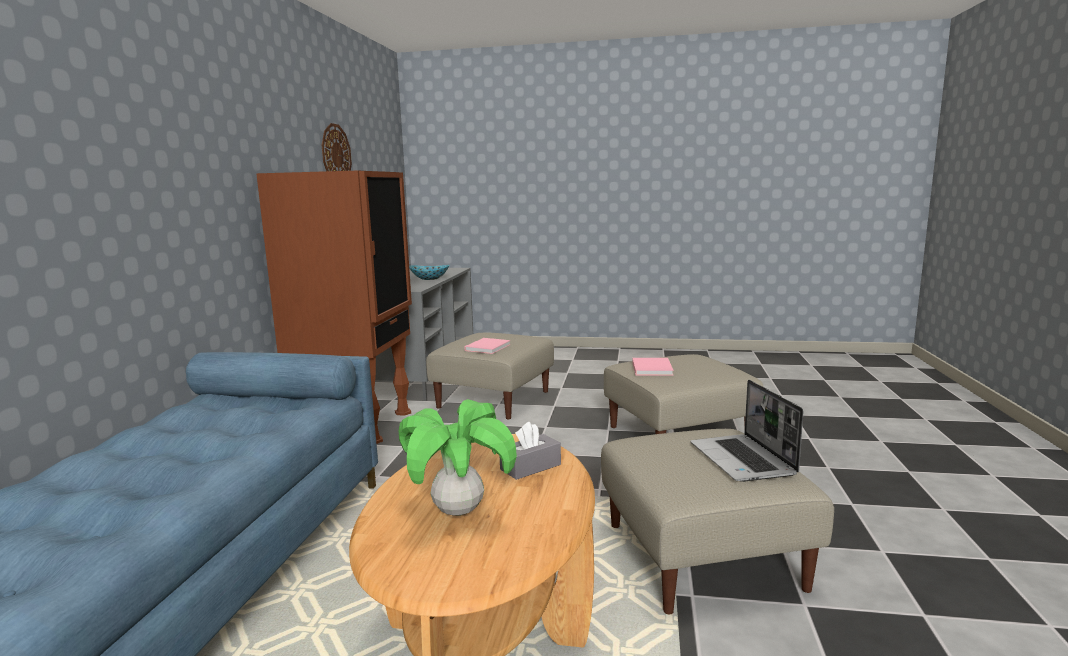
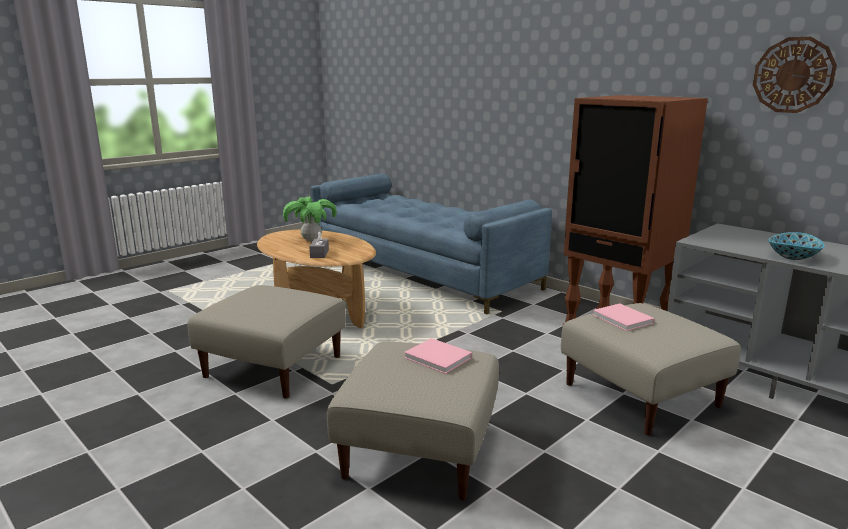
camera: 125 degrees right, 5 degrees up
laptop [690,380,803,482] -> none

